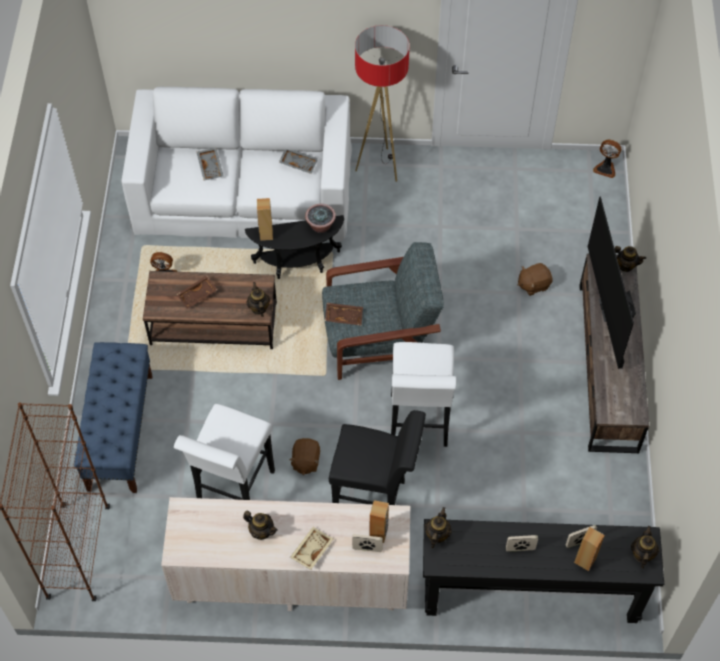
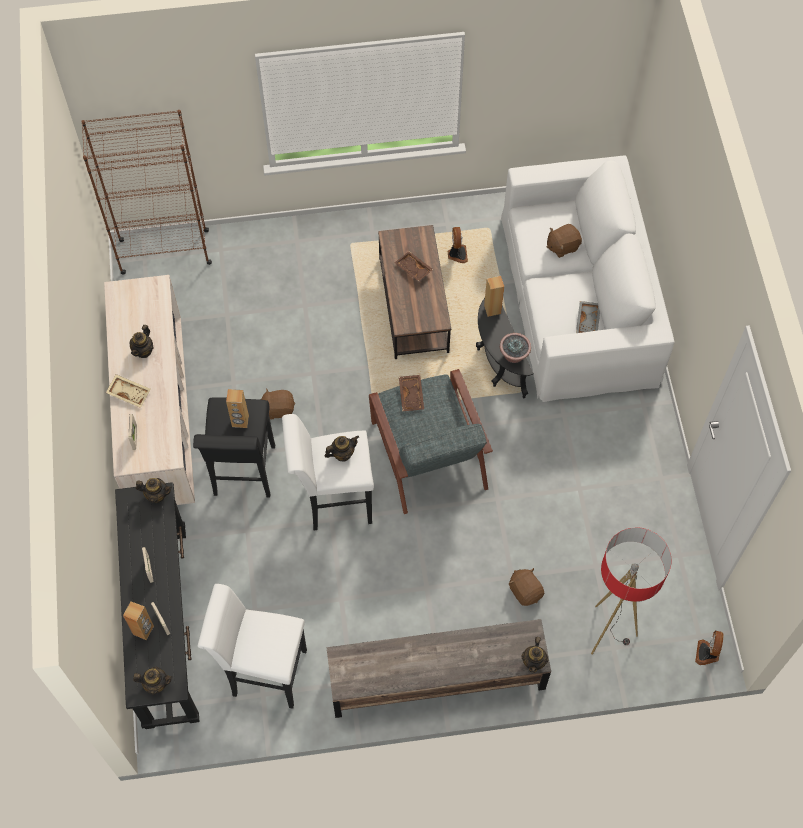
camera: 80 degrees right, 5 degrees up
blue bench [74,342,152,493] -> none
white stool [174,404,275,500] -> white stool moved to [198,584,307,709]
grey tray [197,148,224,181] -> brown plush toy [547,224,582,258]
teapot [247,282,270,317] -> teapot moved to [325,435,359,461]
floor lamp [355,25,409,182] -> floor lamp moved to [591,527,672,655]
brown speaker [369,500,389,543] -> brown speaker moved to [226,389,249,428]
television [588,197,636,369] -> none

